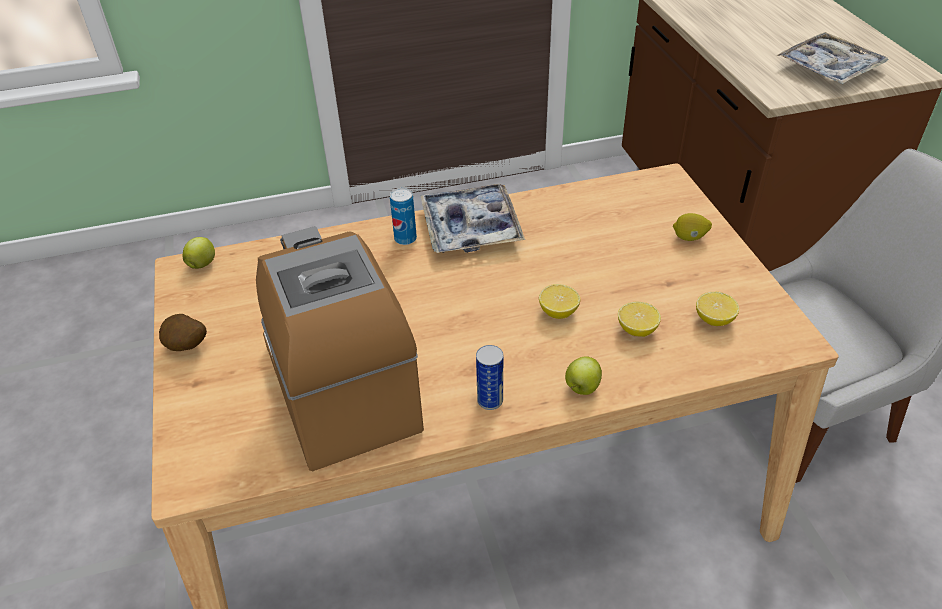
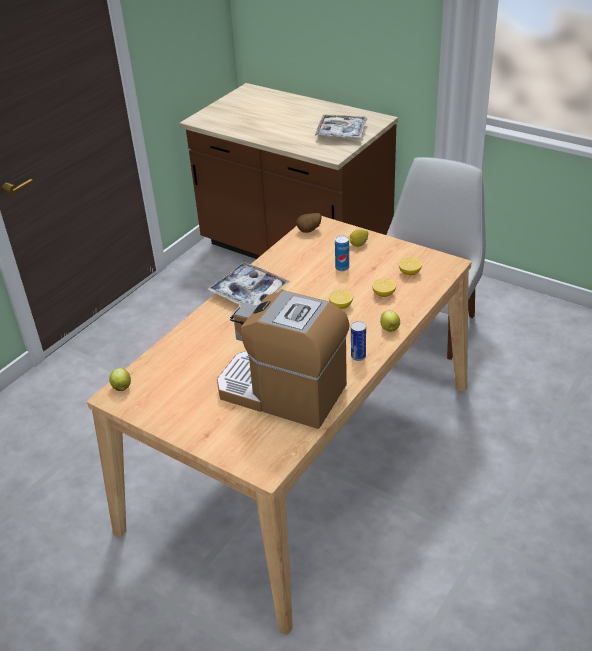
camera: 40 degrees left, 5 degrees down
potato [159,314,207,351] -> potato moved to [296,213,321,233]
can [390,188,417,245] -> can moved to [335,235,349,271]

